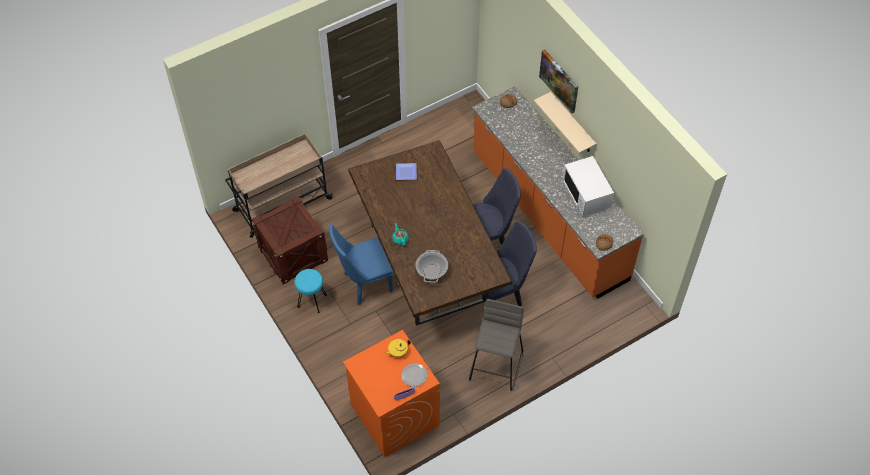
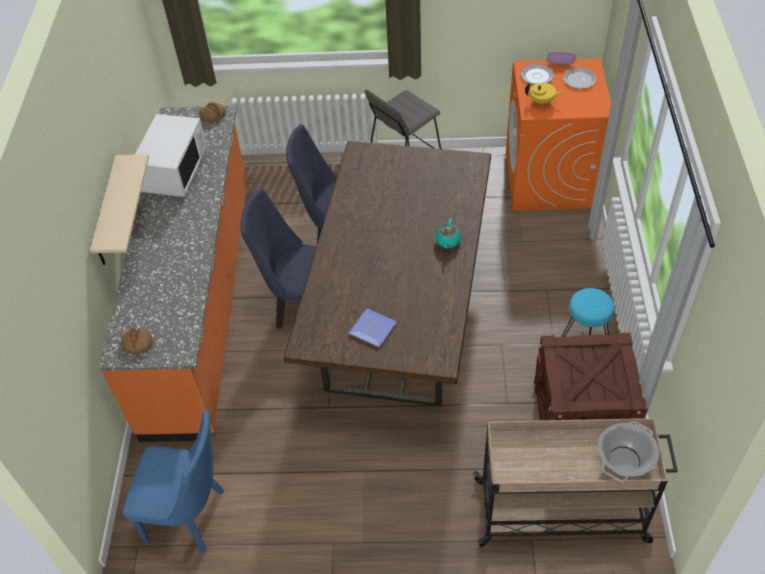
camera: 145 degrees left, 5 degrees down
blue chair [329,224,393,305] -> blue chair moved to [123,410,224,553]
cooking pot [415,250,448,283] -> cooking pot moved to [598,421,659,482]
picture [539,50,578,113] -> none
none -> plate [563,67,597,89]

